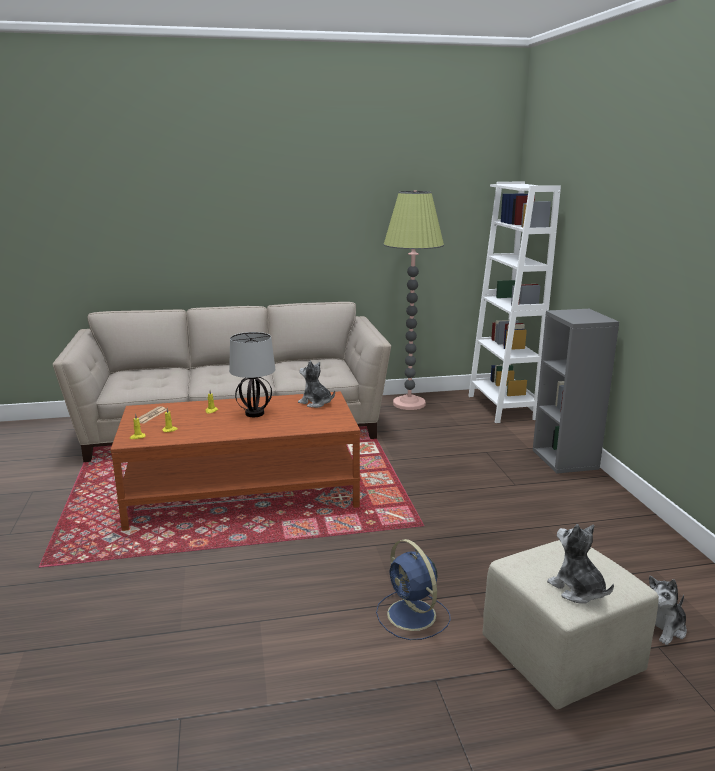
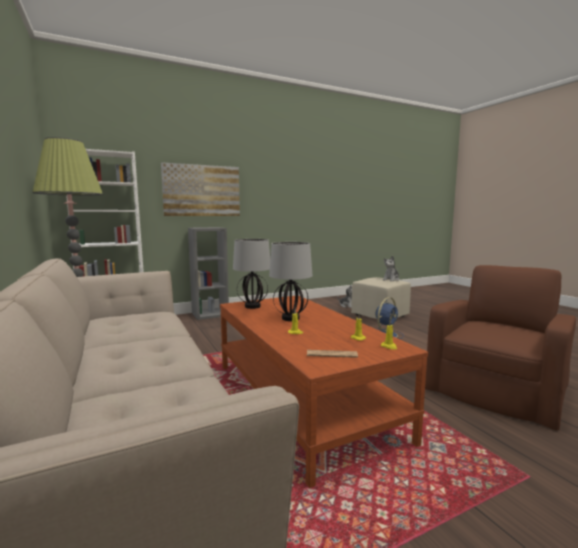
camera: 105 degrees left, 10 degrees down
plush toy [298,360,335,408] -> table lamp [233,239,270,309]
none -> picture [161,162,240,216]
none -> brown armchair [425,265,576,431]

